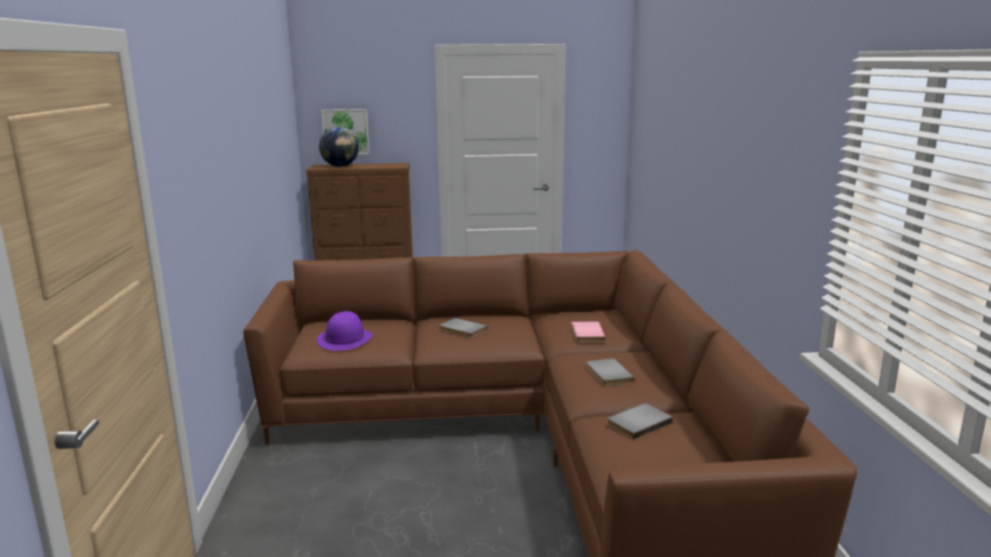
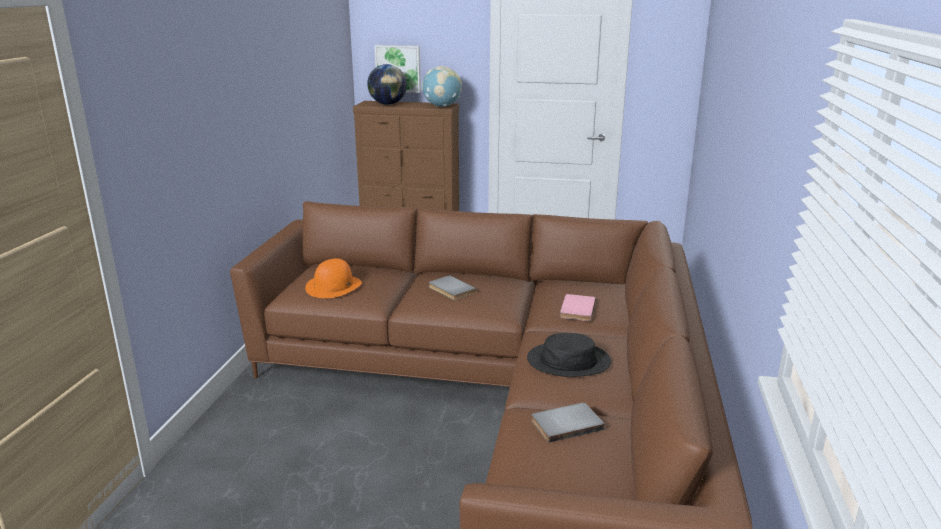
camera: 15 degrees right, 5 degrees up
purple hat [317,311,373,351] -> orange hat [305,259,362,298]
grey book [586,358,635,386] -> black hat [527,333,611,377]
none -> globe [422,66,462,107]

